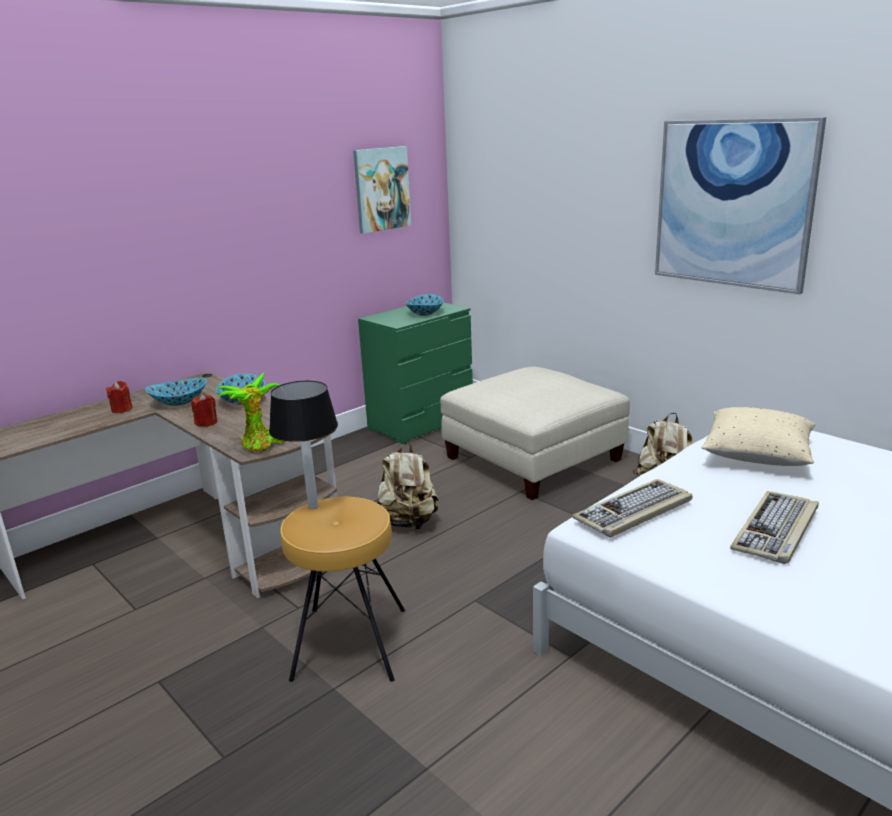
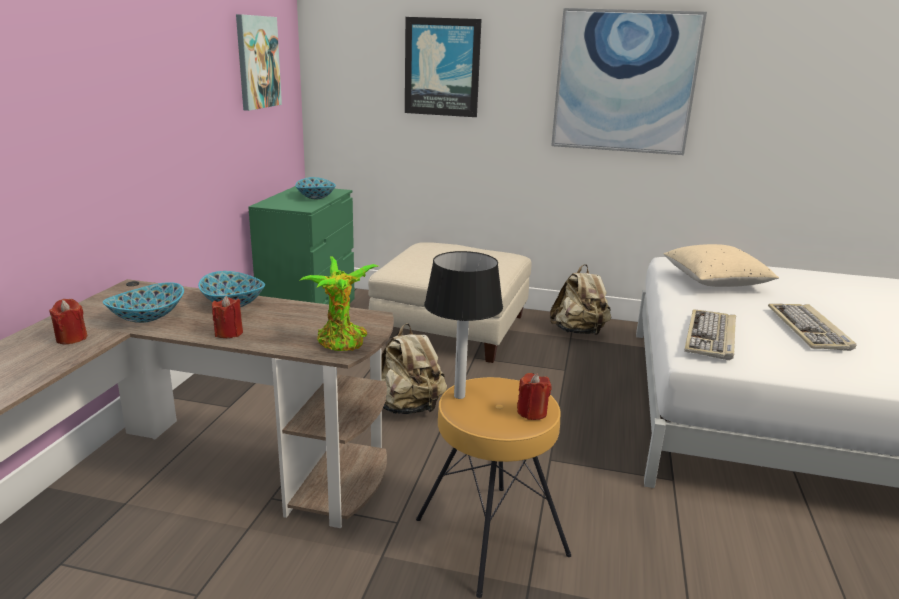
camera: 35 degrees left, 0 degrees up
none -> picture [405,17,482,117]
none -> red candle [517,373,552,420]

